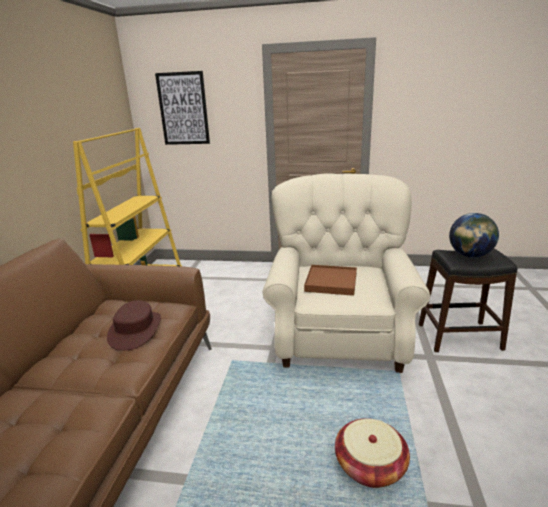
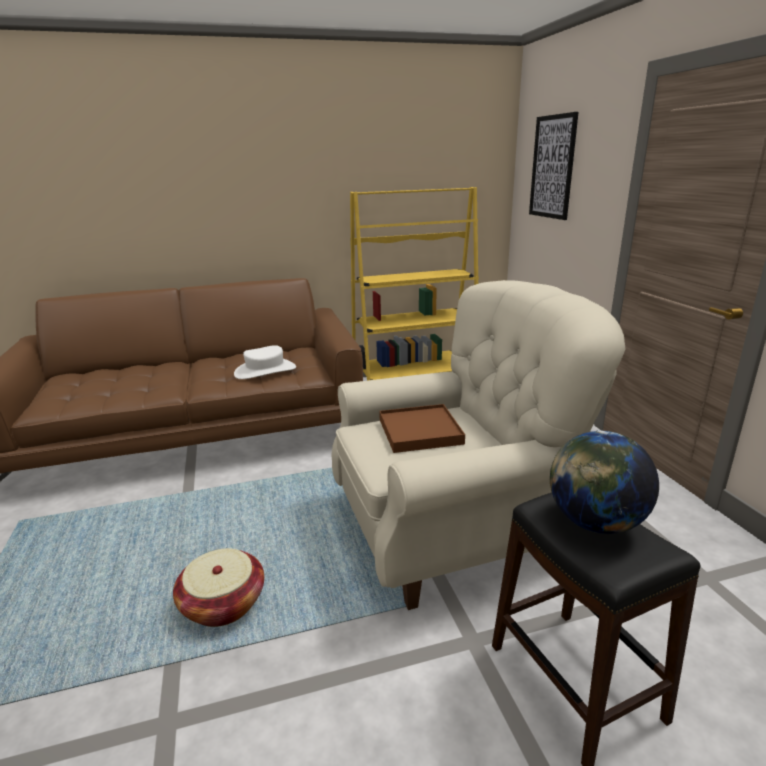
camera: 65 degrees right, 0 degrees up
brown hat [107,300,161,351] -> white hat [234,345,296,379]

